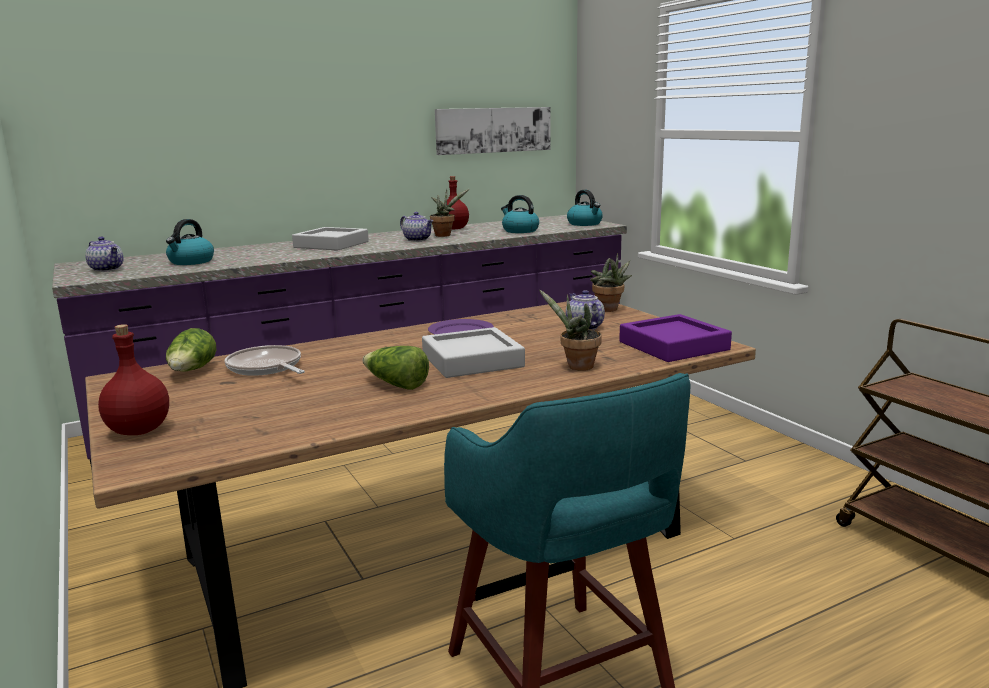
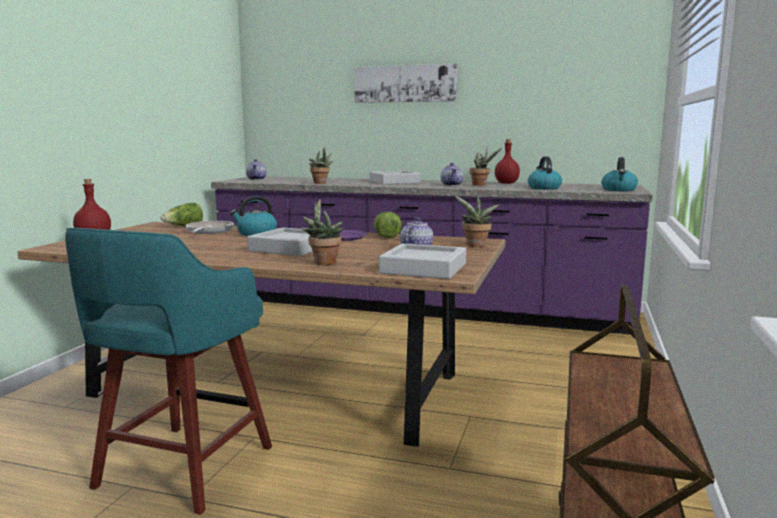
camera: 45 degrees right, 5 degrees down
kettle [166,219,214,265] -> kettle moved to [230,196,277,236]
lettuce [362,346,429,390] -> lettuce moved to [373,211,402,238]
picture [435,107,551,155] -> picture moved to [354,64,457,103]
purple tray [619,314,732,362] -> grey tray [379,244,466,279]
none -> potted plant [309,148,334,184]

